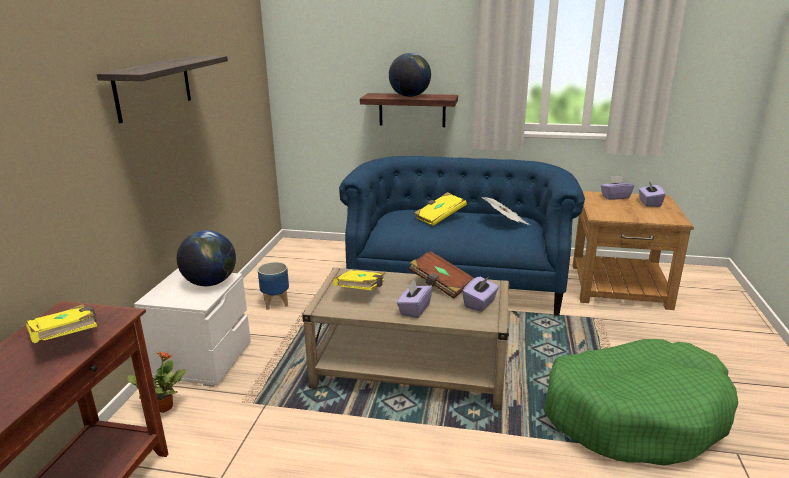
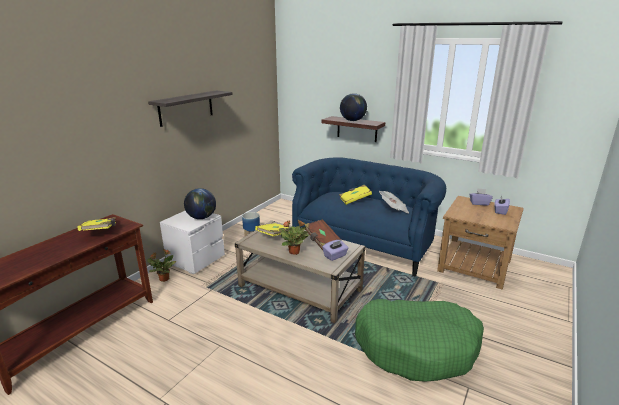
camera: 20 degrees right, 0 degrees up
purple tissue box [397,279,432,318] -> potted plant [279,220,309,255]

